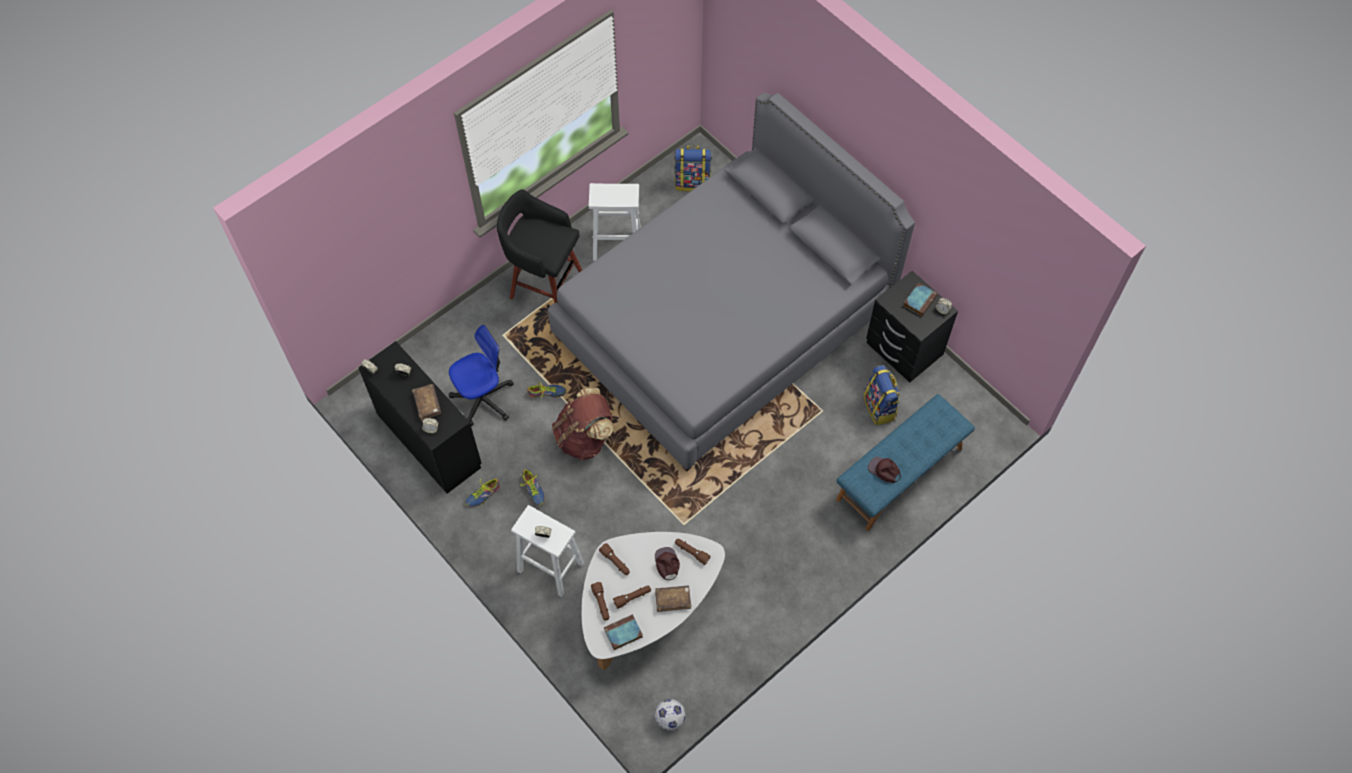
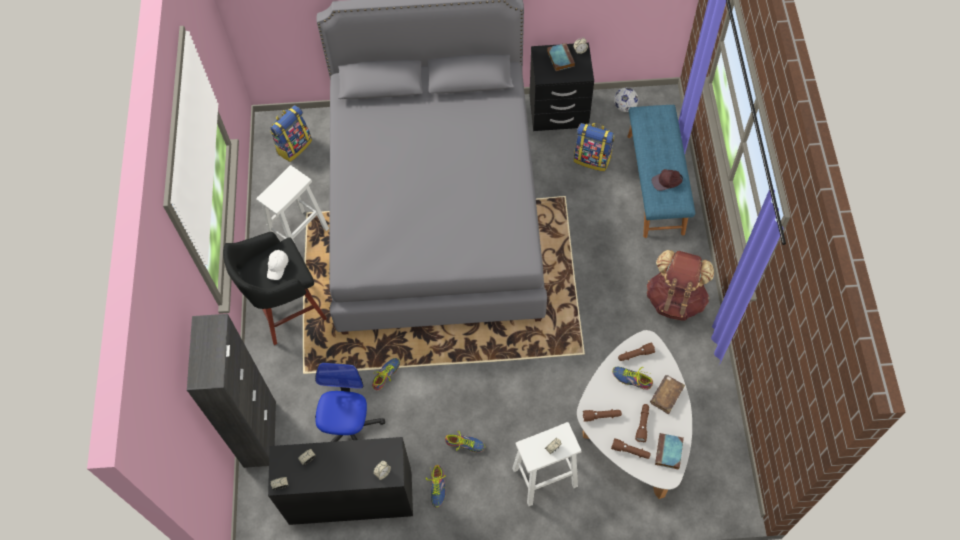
camera: 50 degrees left, 0 degrees up
brown book [412,384,441,421] -> none
brown backpack [552,387,613,460] -> brown backpack moved to [647,250,714,321]
brown cap [655,547,680,580] -> shoe [612,367,653,390]
football [655,699,685,730] -> football moved to [614,88,638,112]
none -> black cabinet [187,314,276,468]
none -> white cap [267,250,289,280]

